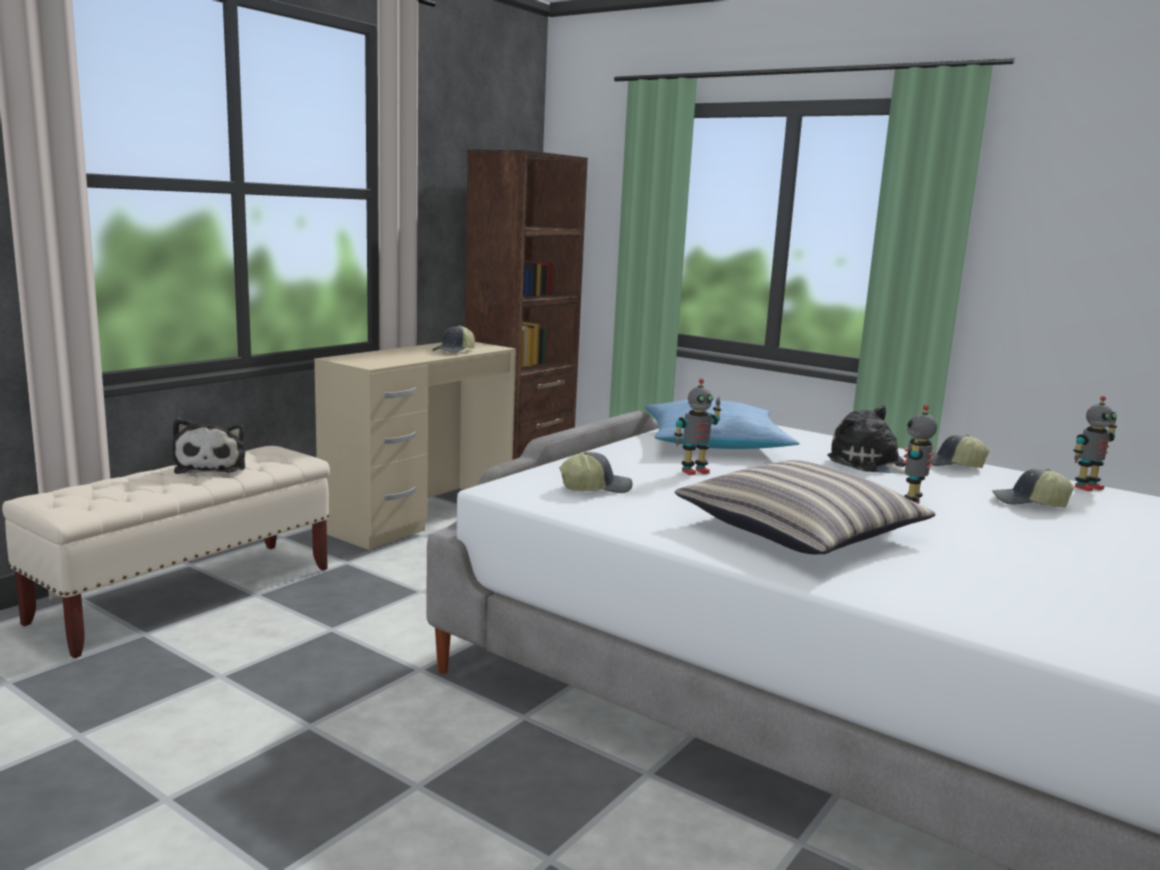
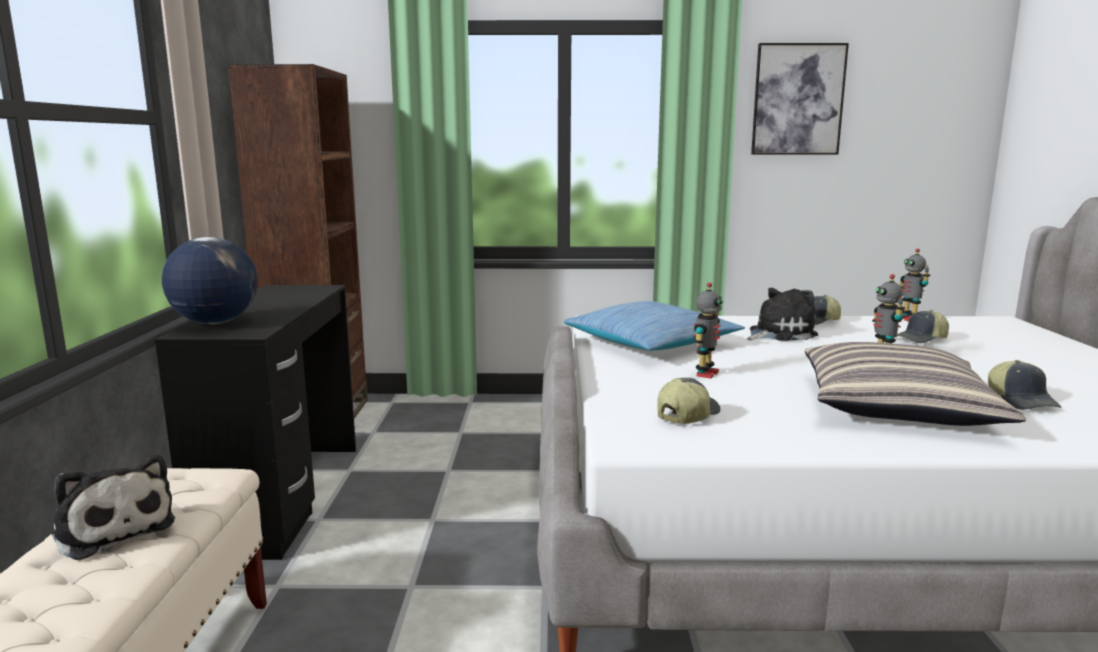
camera: 35 degrees left, 0 degrees up
beige desk [314,342,516,550] -> black desk [155,285,356,560]
cap [432,325,475,353] -> cap moved to [988,360,1062,410]
plush toy [827,406,910,476] -> plush toy turned 135 degrees clockwise [747,288,818,341]
toy robot [1073,396,1117,491] -> toy robot turned 135 degrees clockwise [900,248,931,322]
none -> globe [162,237,258,324]
none -> picture [751,43,849,154]

